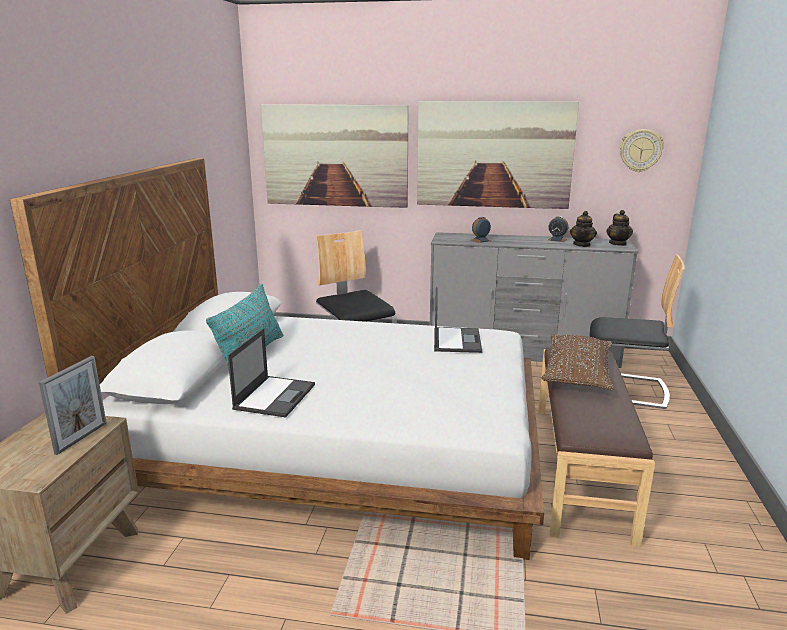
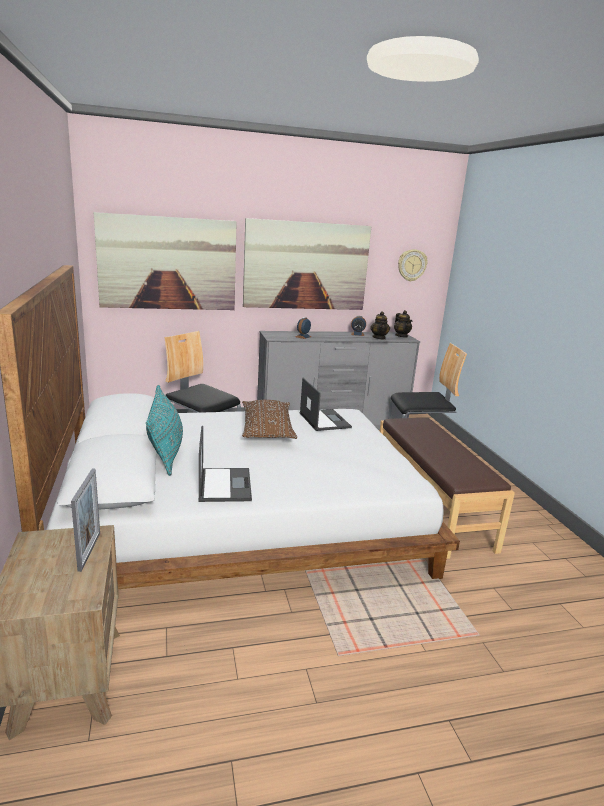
camera: 25 degrees left, 0 degrees up
brown pillow [542,334,614,390] -> brown pillow moved to [242,400,297,439]

